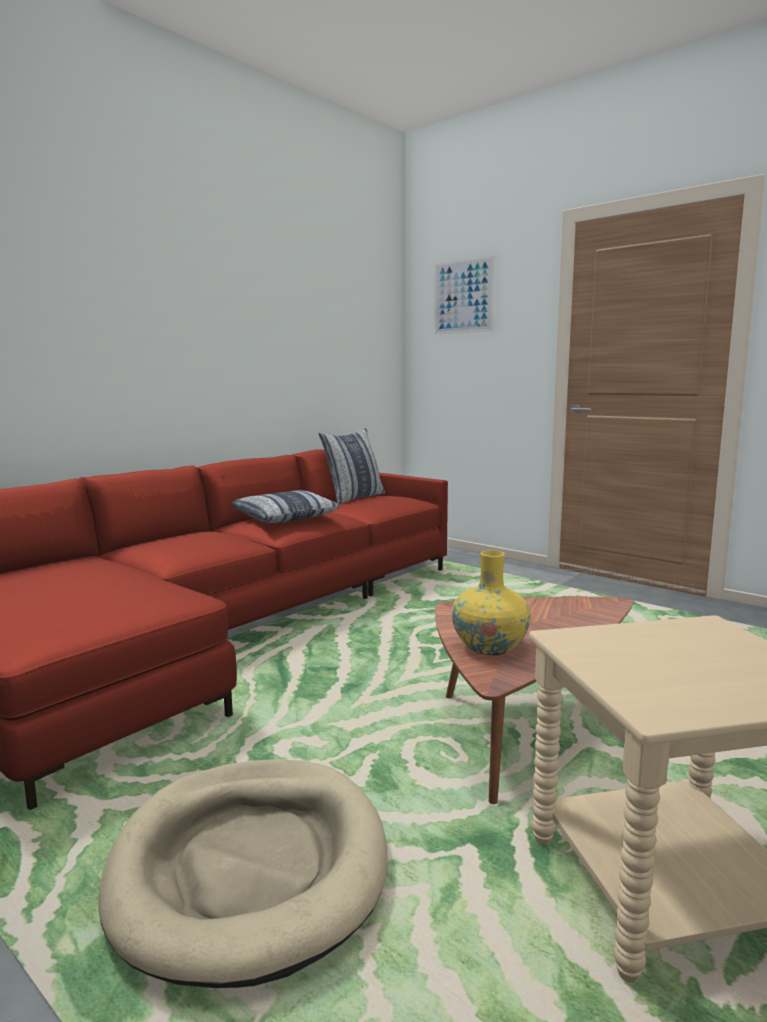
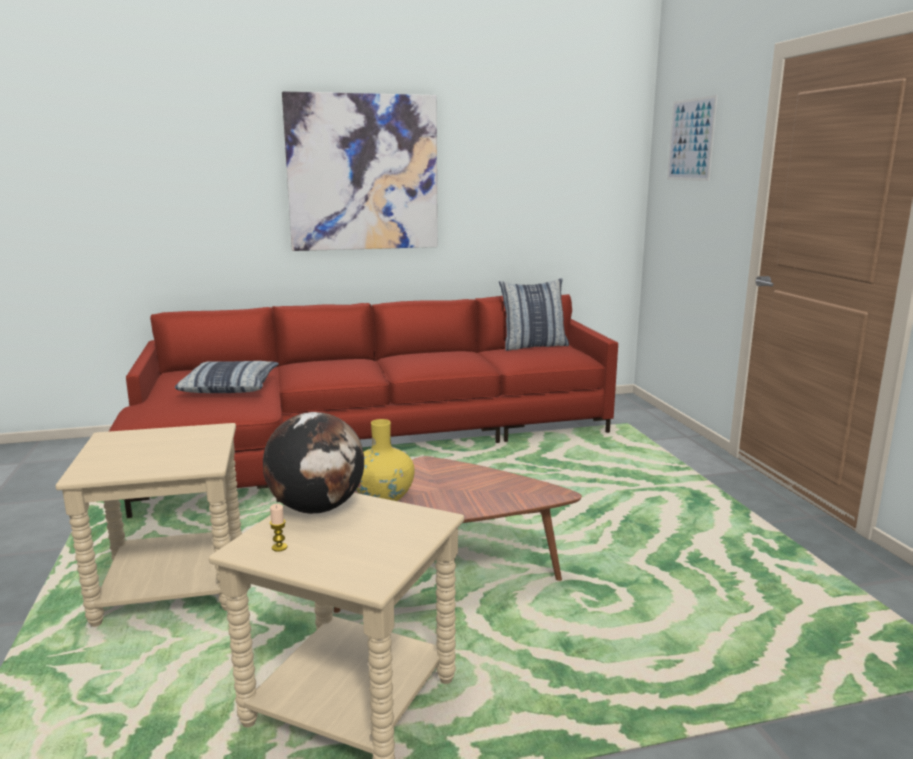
camera: 35 degrees right, 5 degrees up
beige dog bed [99,759,388,988] -> beige side table [55,423,242,627]
pillow [231,491,340,523] -> pillow moved to [175,361,279,393]
none -> globe [263,412,364,514]
none -> candle [270,504,287,552]
none -> picture [282,91,438,251]

